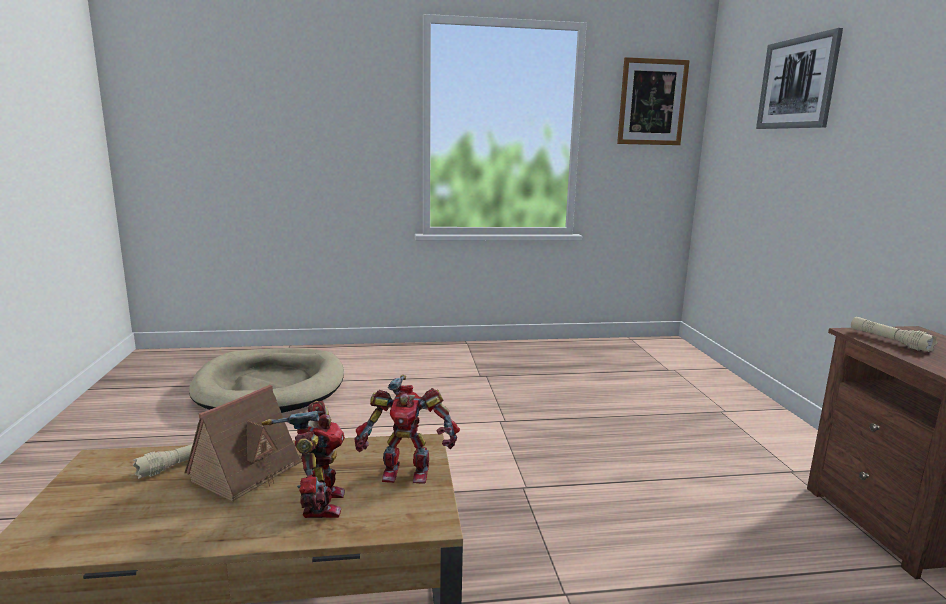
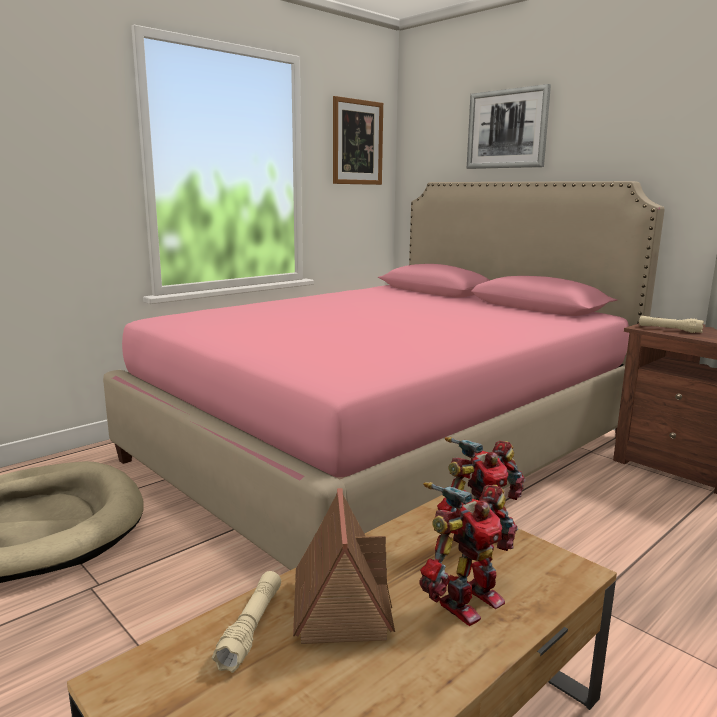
camera: 35 degrees left, 0 degrees up
toy robot [262,401,345,518] -> toy robot turned 90 degrees clockwise [419,482,518,626]
none -> pink bed [103,181,665,570]

